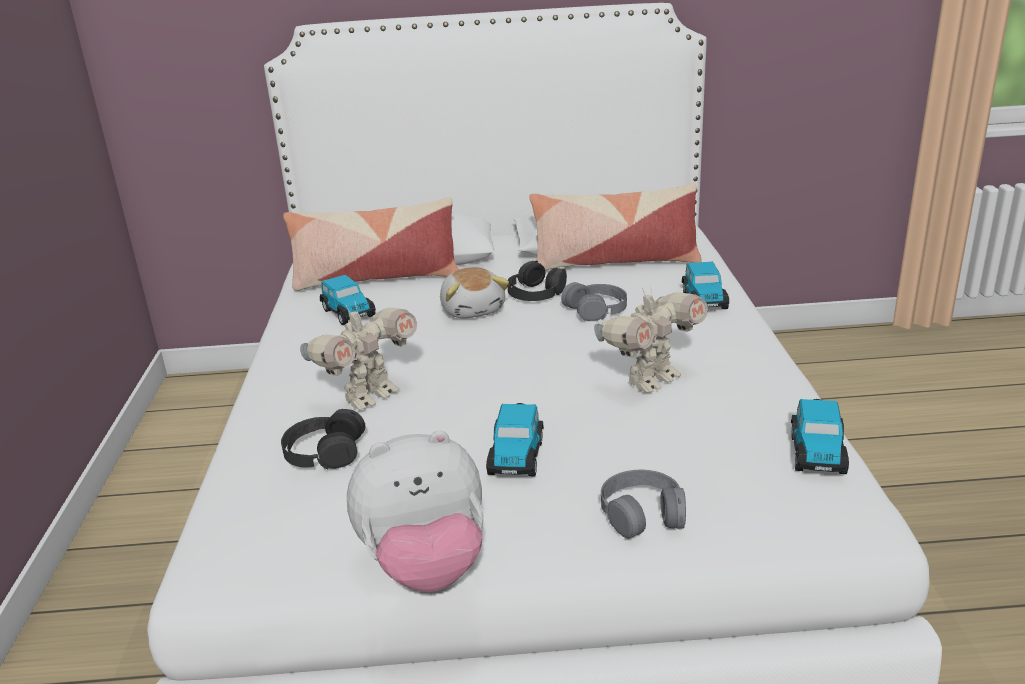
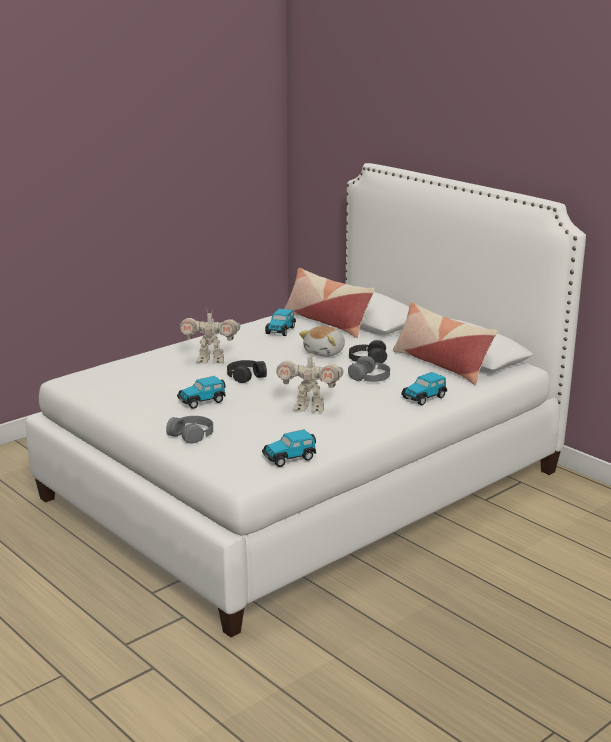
camera: 50 degrees right, 5 degrees down
black headphones [281,409,365,469] -> black headphones moved to [227,360,267,383]
plush toy [347,431,484,592] -> none

